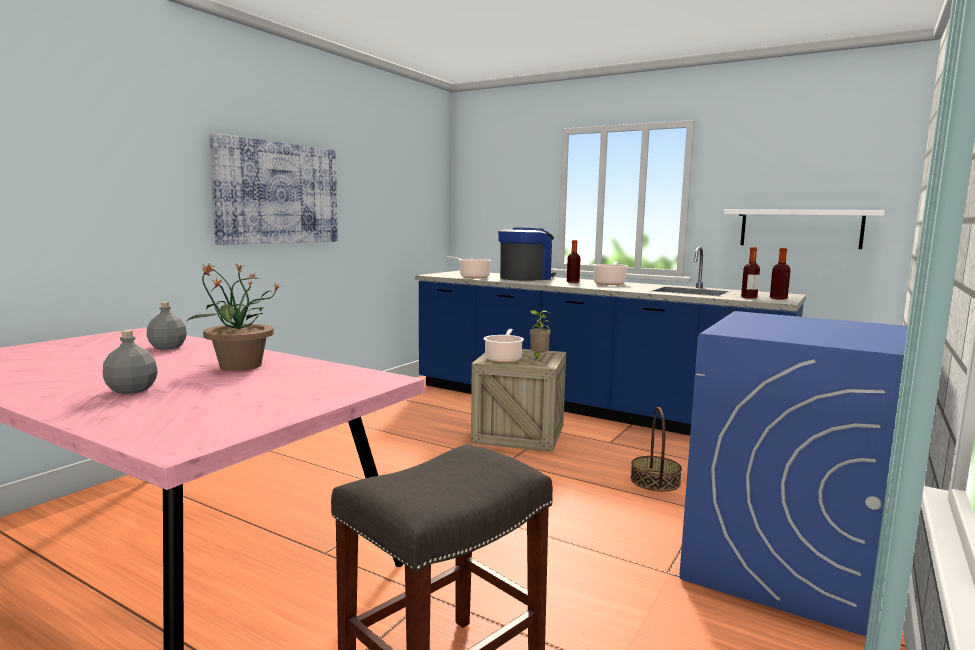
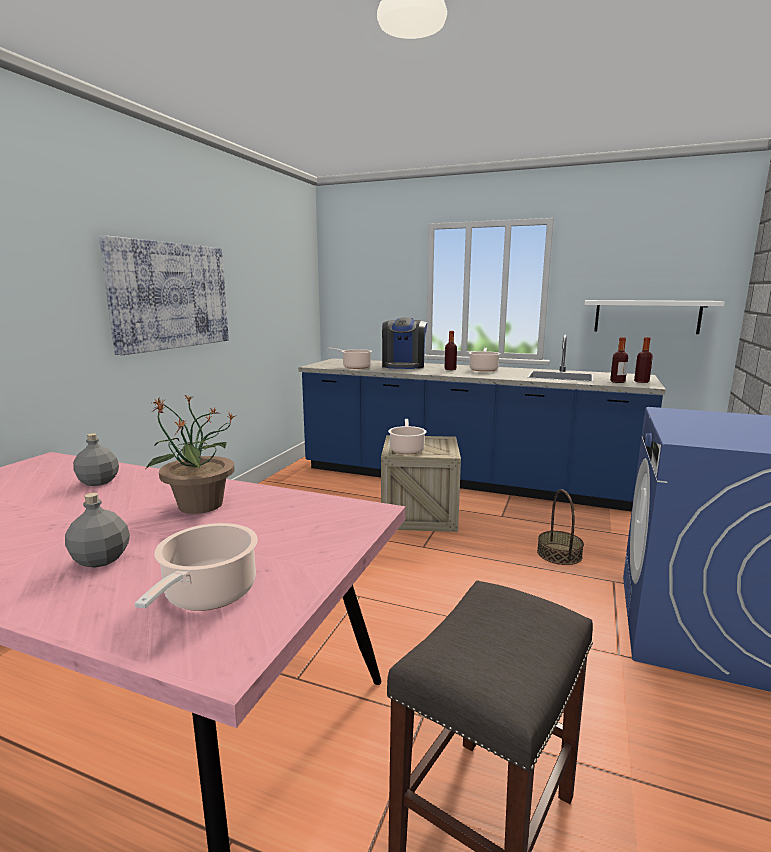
camera: 10 degrees left, 5 degrees up
coffee machine [498,226,556,281] -> coffee machine turned 150 degrees clockwise [382,317,427,369]
potted plant [530,310,551,359] -> none
none -> cooking pot [135,523,258,611]

